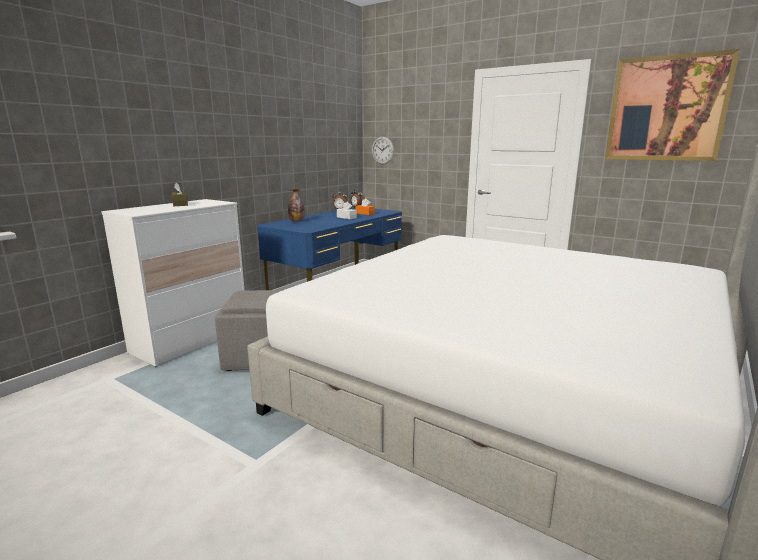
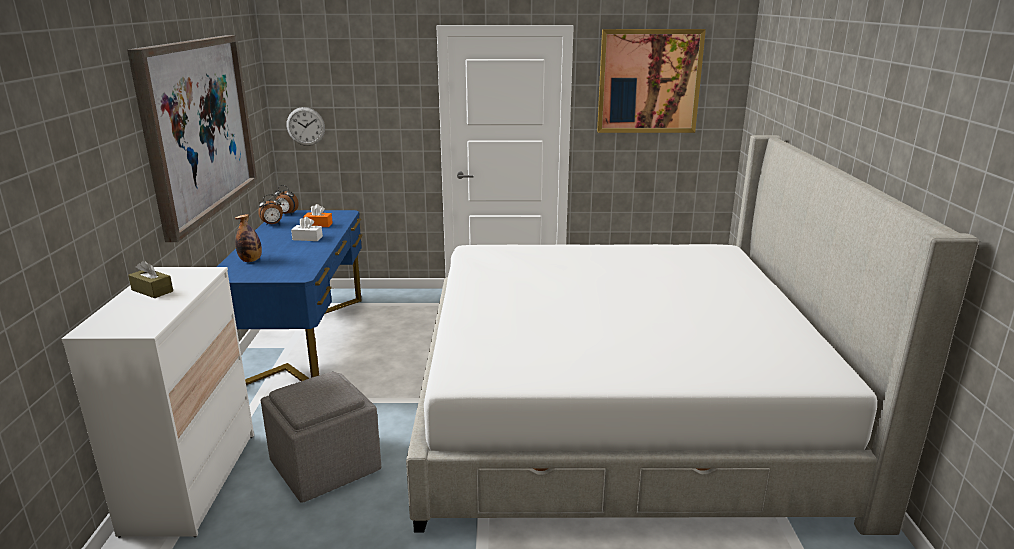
camera: 35 degrees left, 5 degrees up
none -> picture [127,35,257,242]

